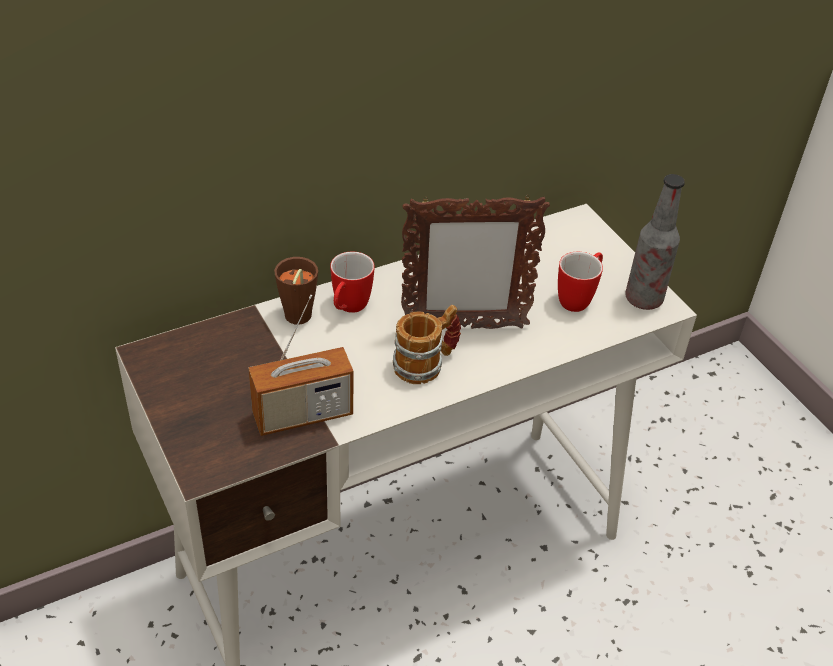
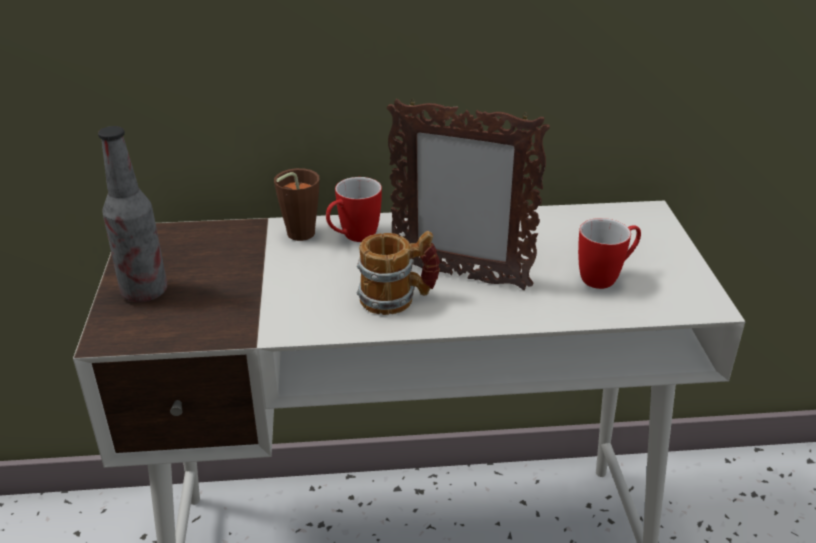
camera: 25 degrees right, 10 degrees down
radio [248,295,353,436] -> none
bottle [625,174,685,310] -> bottle moved to [98,126,168,302]

